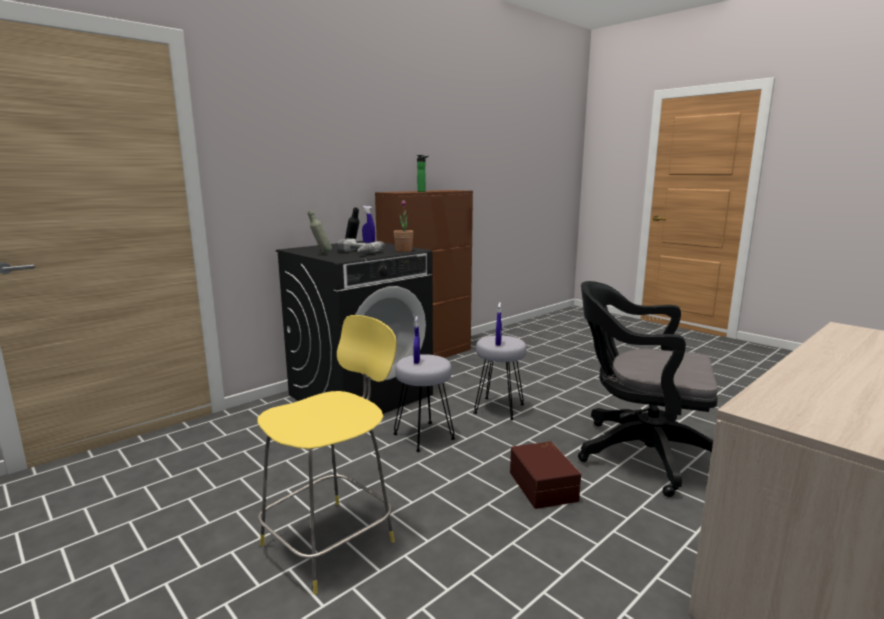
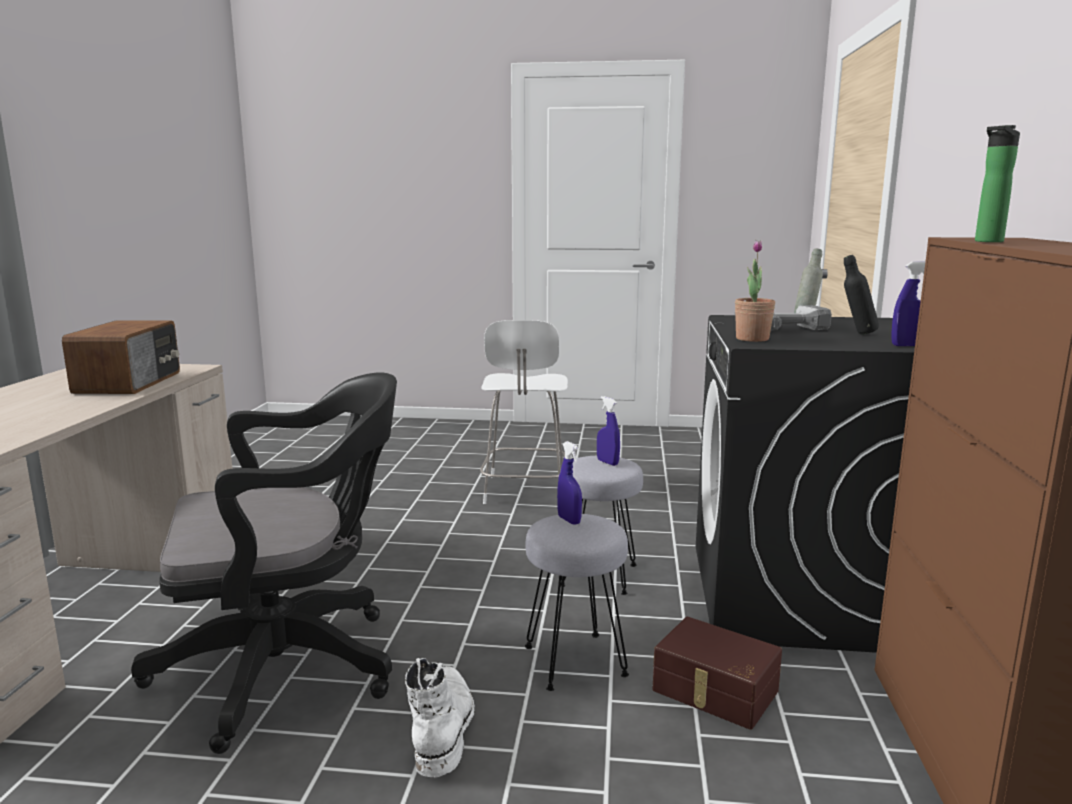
camera: 140 degrees right, 0 degrees up
yellow stool [257,315,397,594] -> white stool [480,320,568,504]
brown storage box [510,441,581,509] -> brown storage box moved to [652,617,782,730]
none -> radio [62,320,180,394]
none -> white boot [405,658,475,777]

